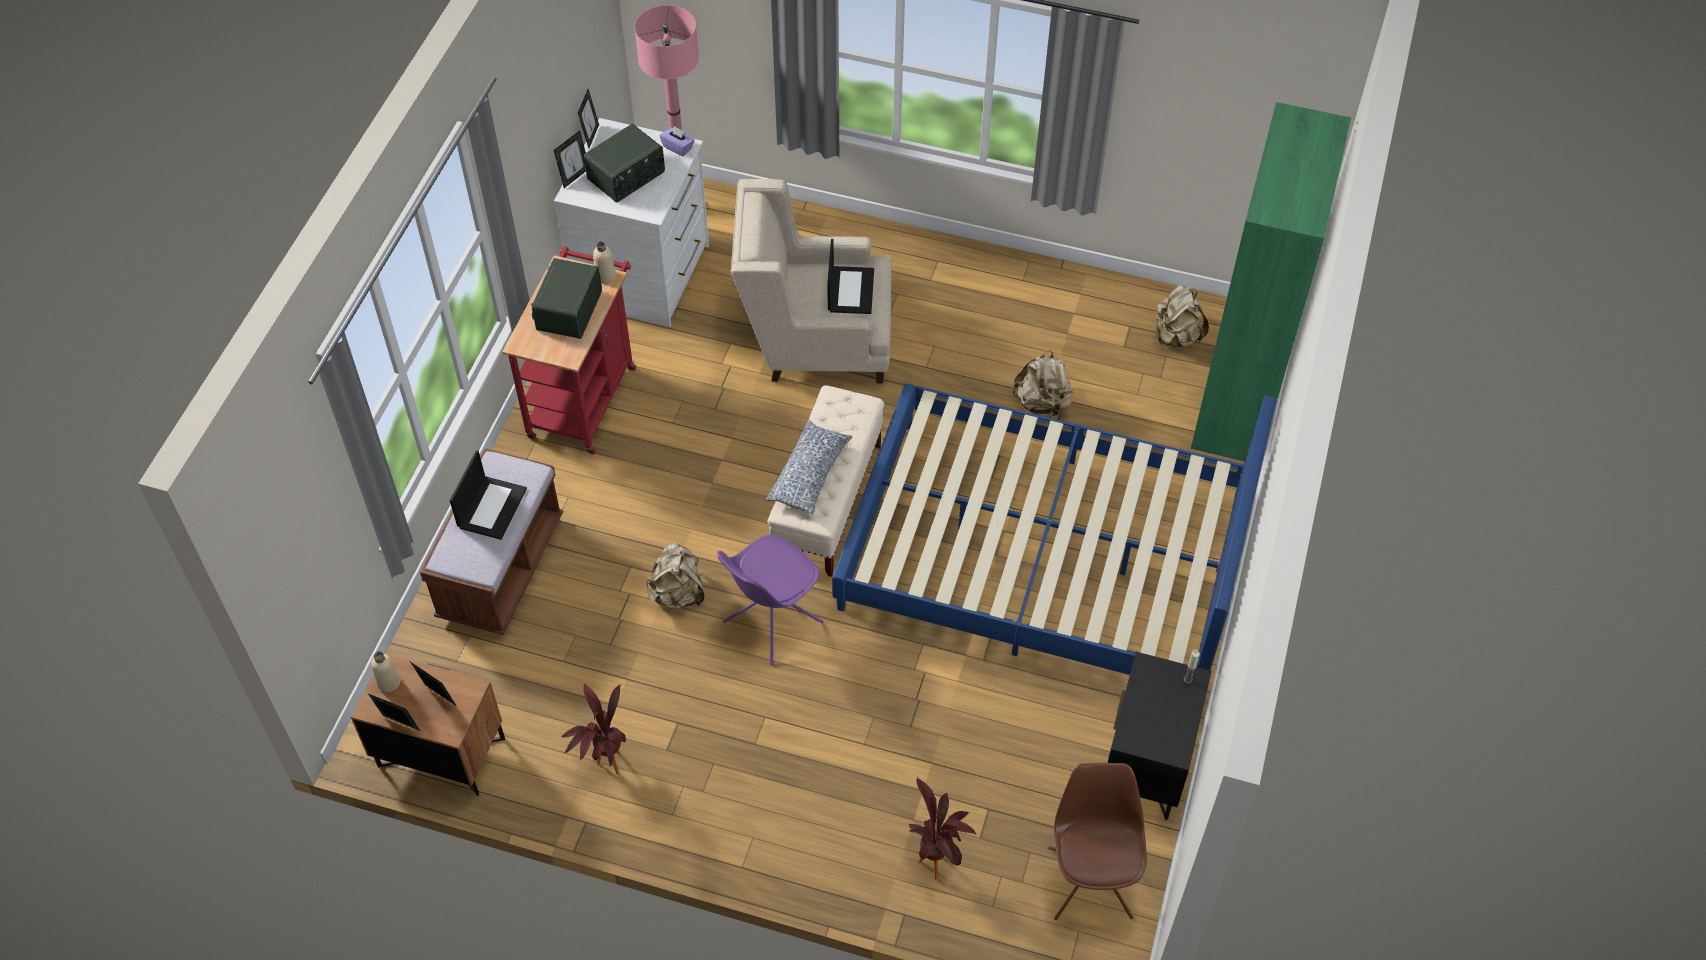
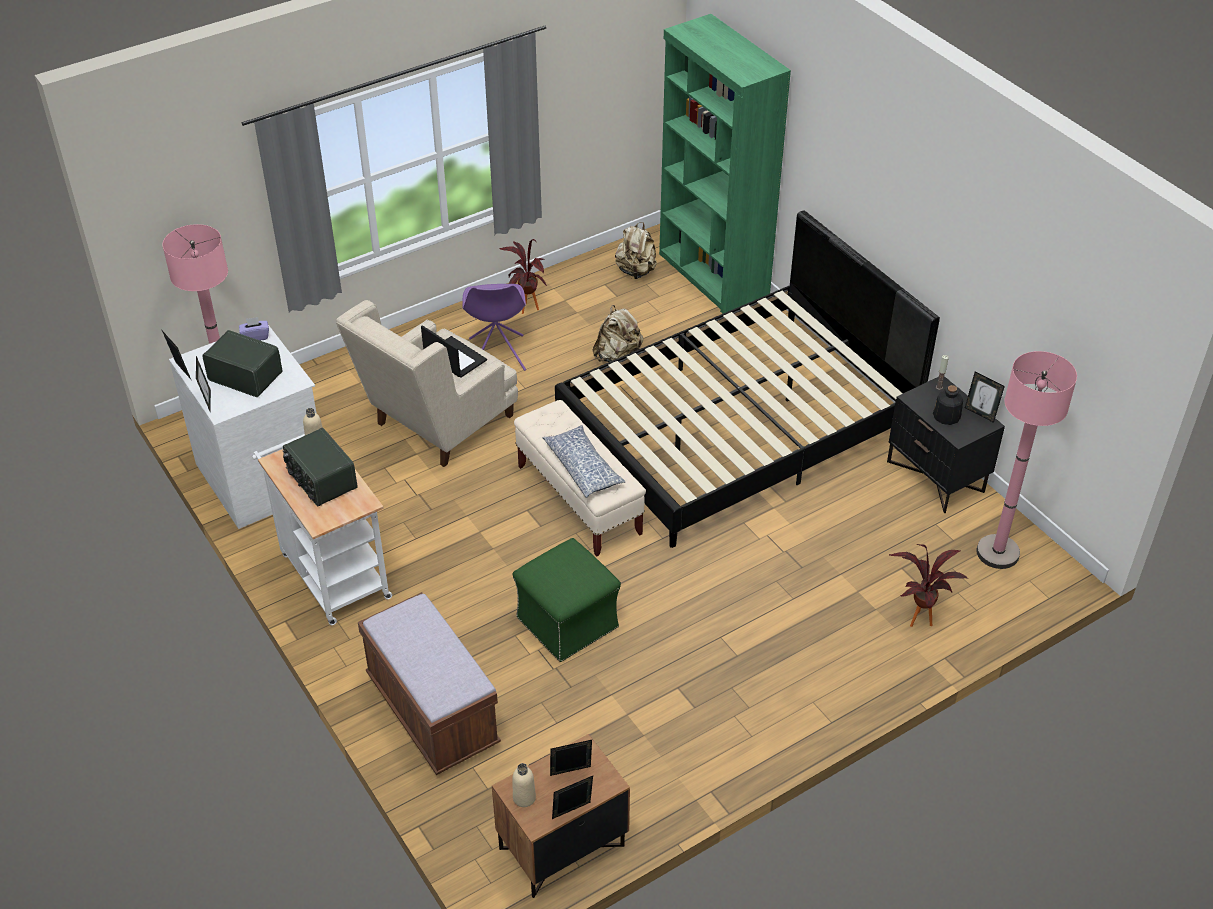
camera: 50 degrees left, 10 degrees down
laptop [450,450,527,540] -> none
red cart [502,247,636,454] -> white cart [252,434,392,625]
potted plant [561,684,626,775] -> potted plant moved to [499,239,547,314]
radio [584,124,665,203] -> radio turned 60 degrees counterclockwise [202,330,283,397]
beige backpack [647,542,704,610] -> green ottoman [512,538,621,662]
purple chair [717,535,823,665] -> purple chair moved to [462,284,526,371]
blue bed [832,384,1276,675] -> black bed [555,211,940,548]
brown chair [1048,763,1147,920] -> pink floor lamp [976,351,1077,569]
none -> bottle [933,385,963,425]
none -> picture frame [965,372,1005,423]

